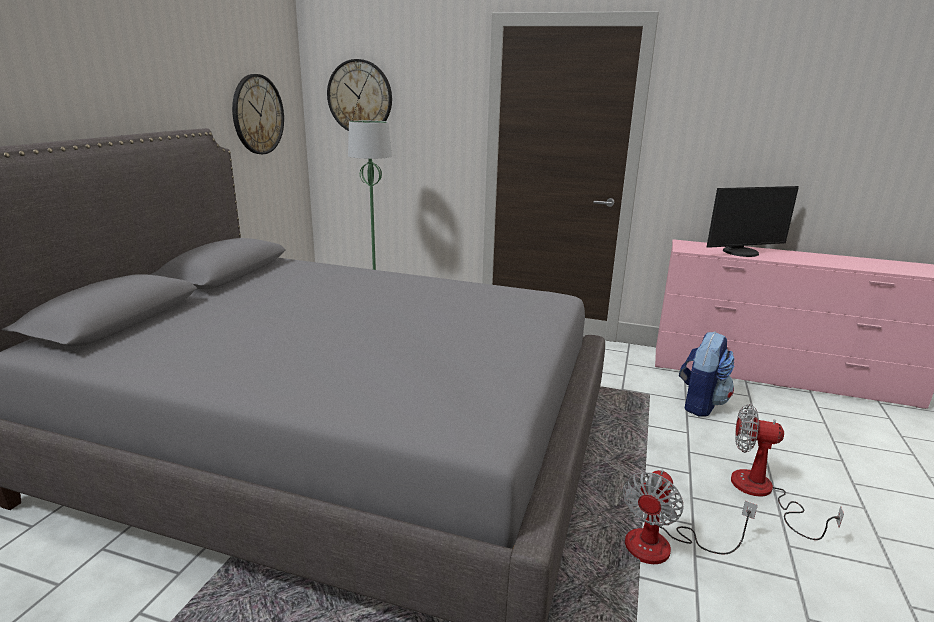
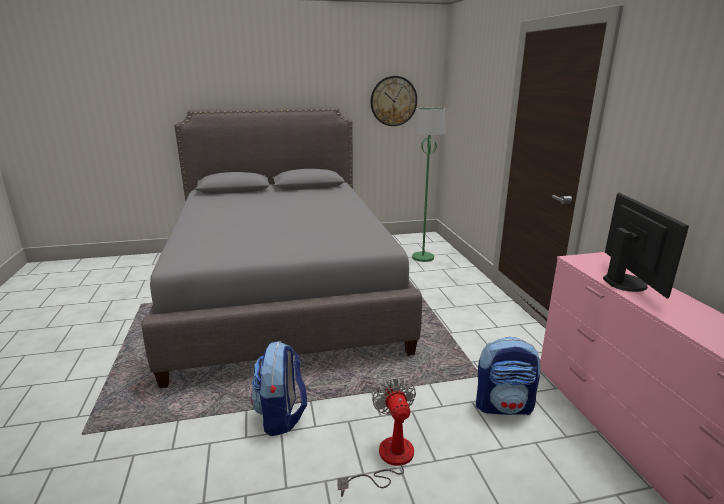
camera: 60 degrees right, 0 degrees up
wall clock [327,59,392,131] -> none
fan [623,470,758,564] -> backpack [251,341,307,436]
monitor [707,186,799,257] -> monitor turned 135 degrees counterclockwise [603,192,689,298]

